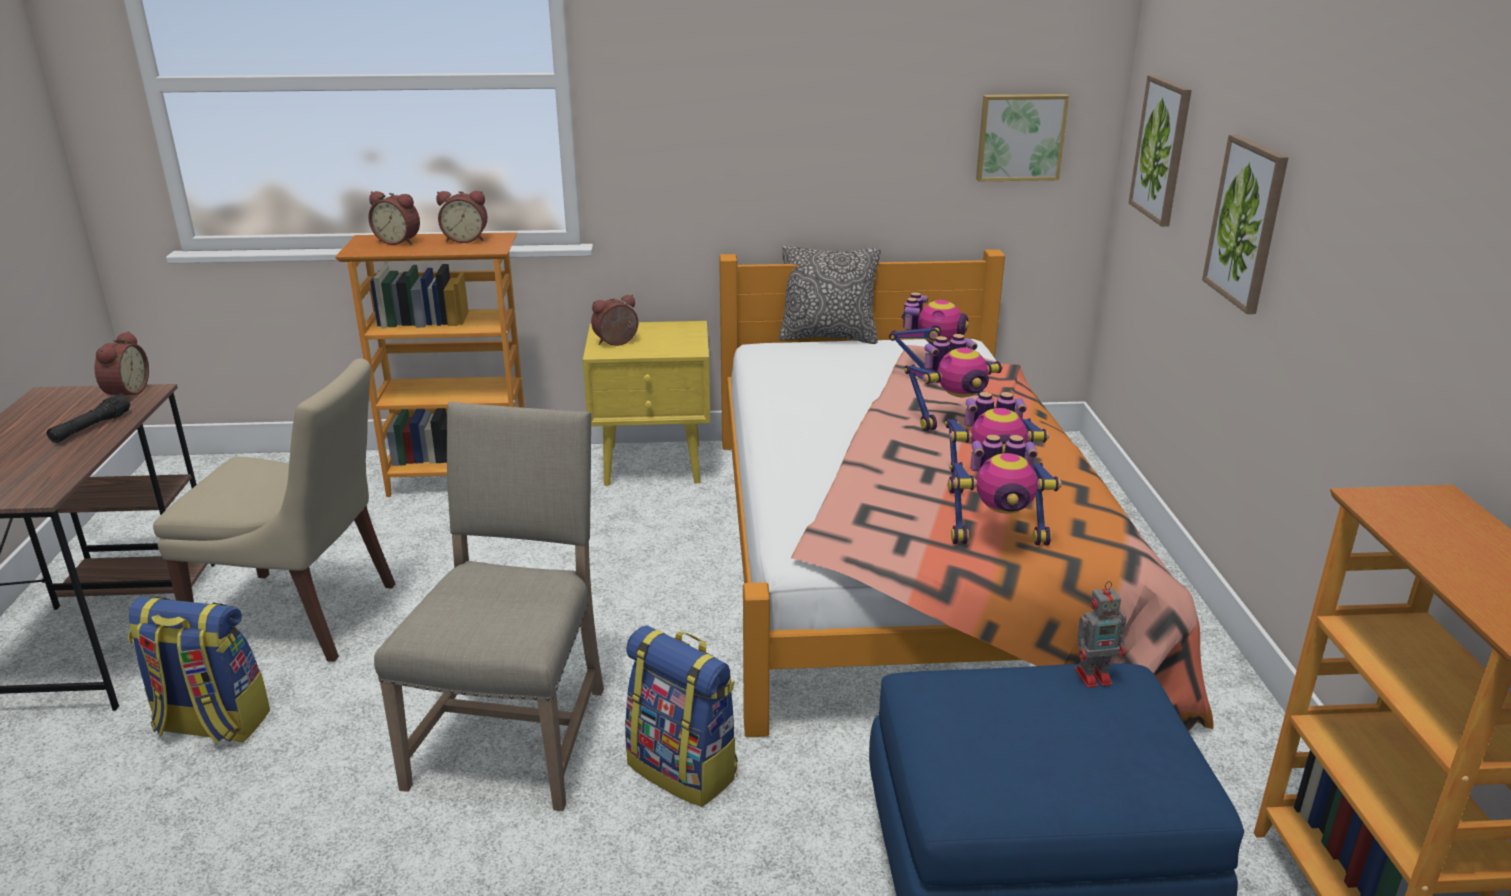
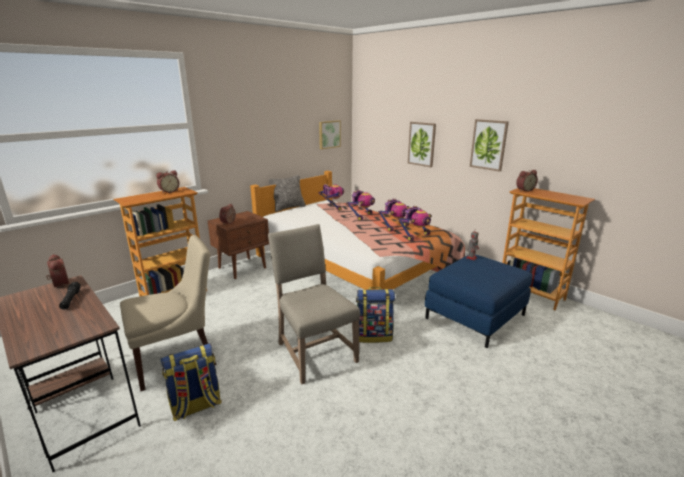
camera: 40 degrees left, 5 degrees down
alarm clock [368,191,420,245] -> alarm clock moved to [516,170,538,192]
yellow nightstand [583,321,711,486] -> brown nightstand [207,211,269,279]
picture [1129,75,1192,227] -> picture moved to [470,119,509,172]

